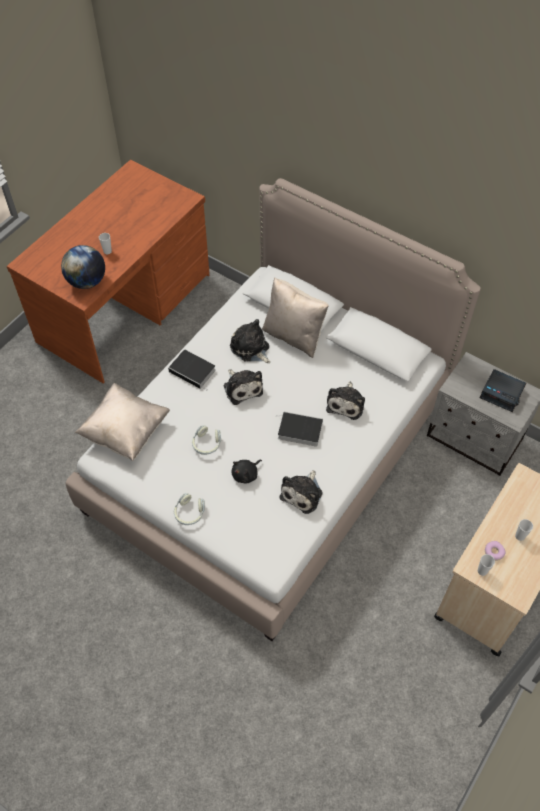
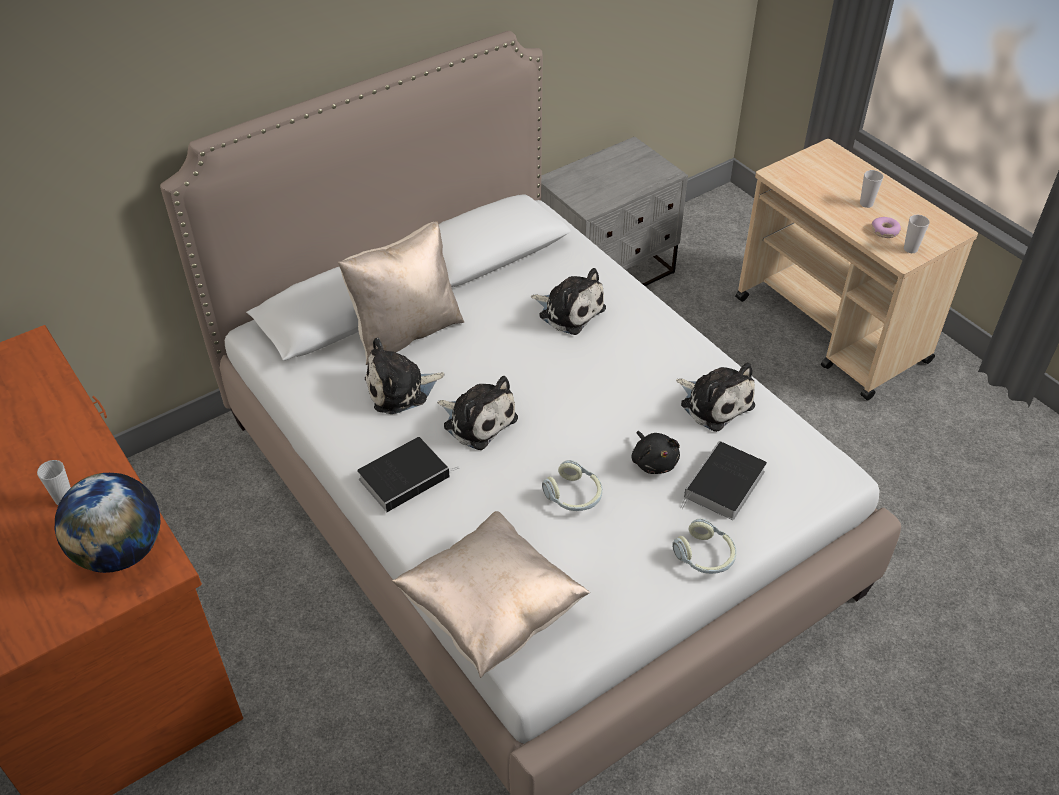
camera: 70 degrees left, 10 degrees down
plush toy [224,369,263,405] -> plush toy turned 45 degrees clockwise [437,376,518,450]
book [276,412,323,447] -> book moved to [681,441,767,520]
alarm clock [480,369,526,412] -> none

